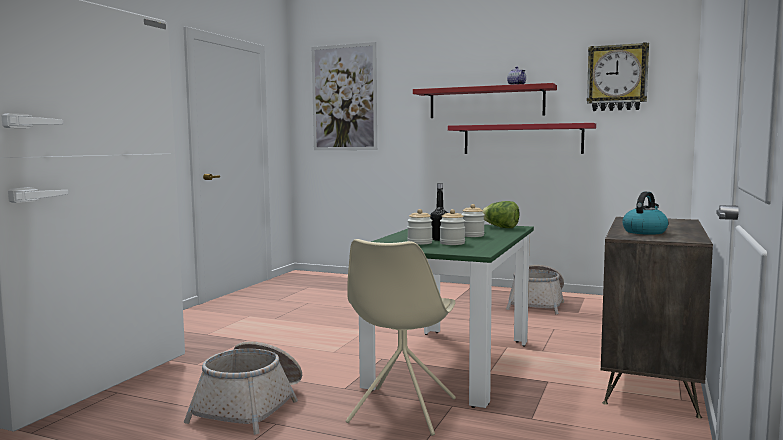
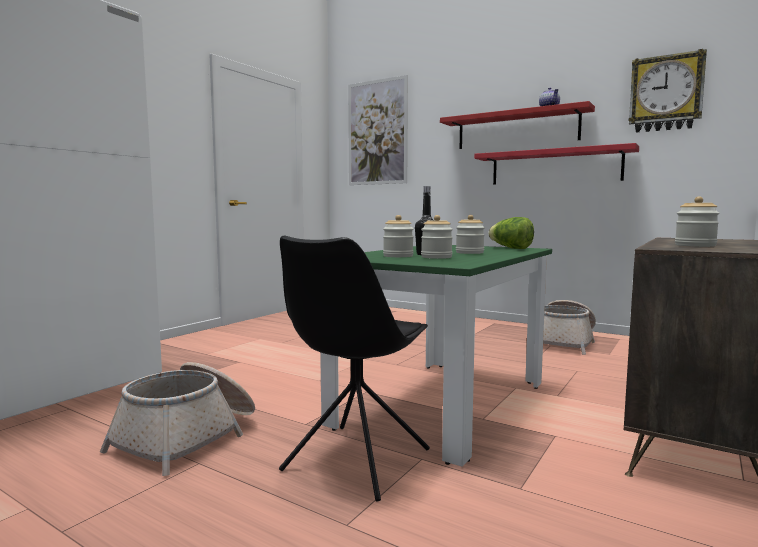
camera: 10 degrees right, 0 degrees up
beige chair [346,239,456,436] -> black chair [279,235,430,501]
kettle [622,192,668,235] -> jar [675,196,720,247]

